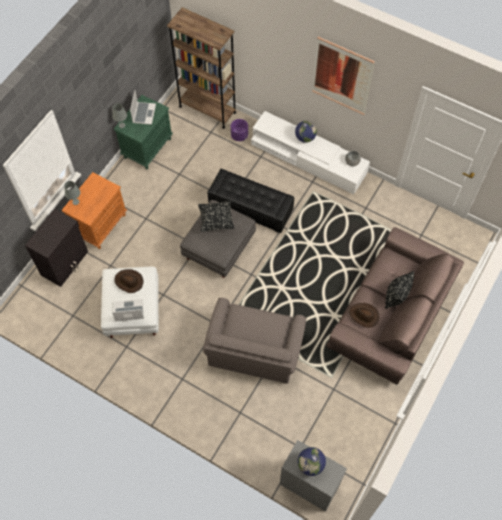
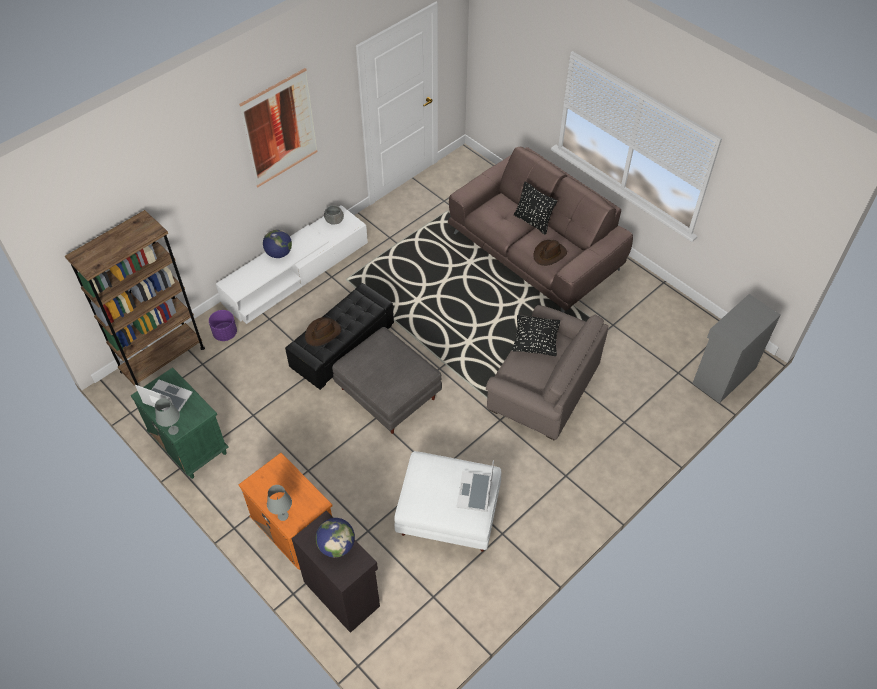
camera: 75 degrees left, 10 degrees down
brown hat [114,269,143,293] -> brown hat moved to [305,317,341,346]
black pillow [198,201,234,232] -> black pillow moved to [512,315,560,356]
globe [298,447,326,476] -> globe moved to [316,518,355,558]

